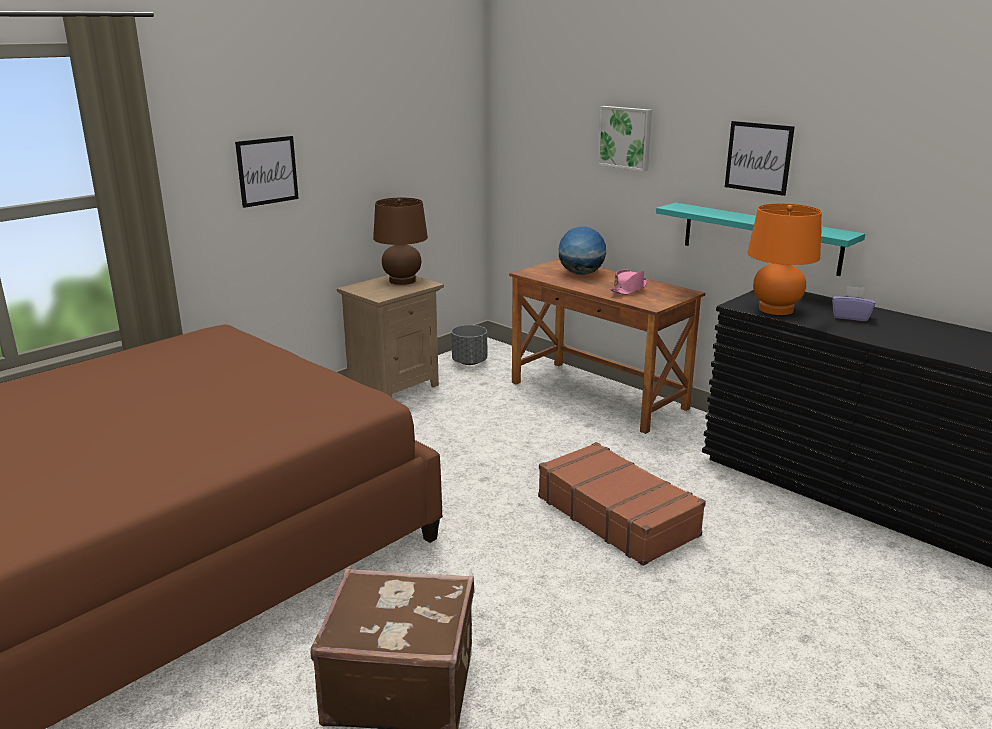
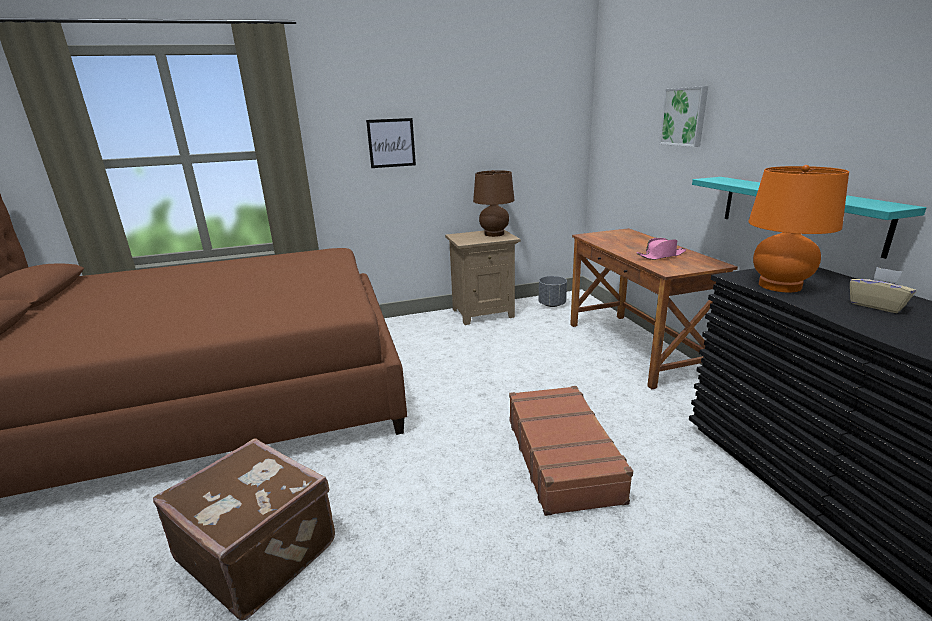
camera: 30 degrees right, 0 degrees up
globe [559,227,606,275] -> none
picture [725,121,795,196] -> none
purple tissue box [832,286,875,321] -> beige tissue box [850,267,916,313]

